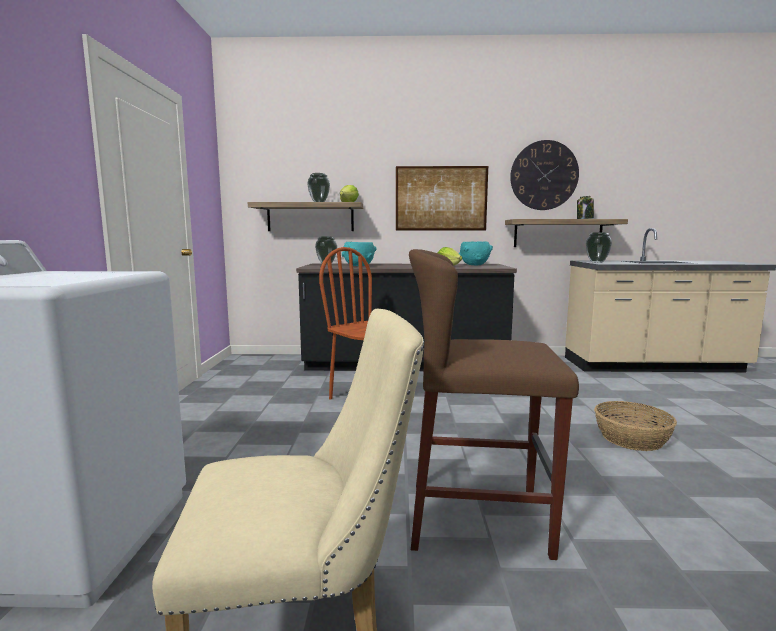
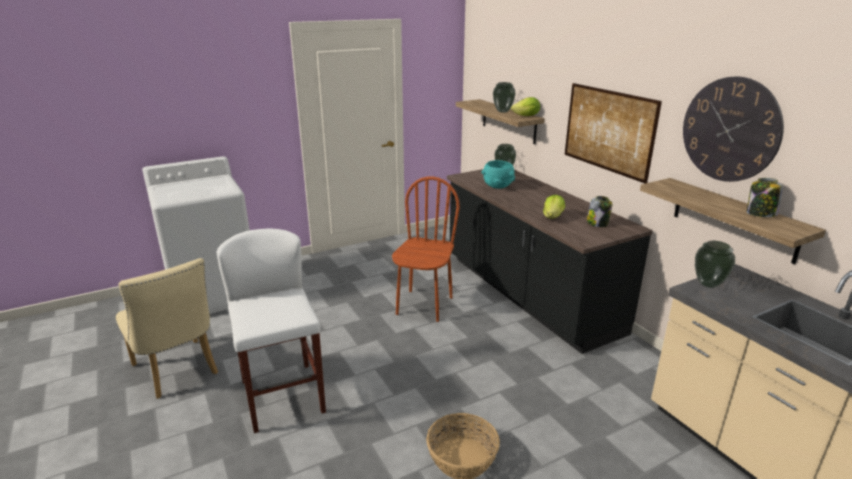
camera: 60 degrees right, 15 degrees up
brown stool [409,249,579,560] -> white stool [217,228,326,433]
turquoise bowl [459,241,493,266] -> jar [587,196,612,227]

